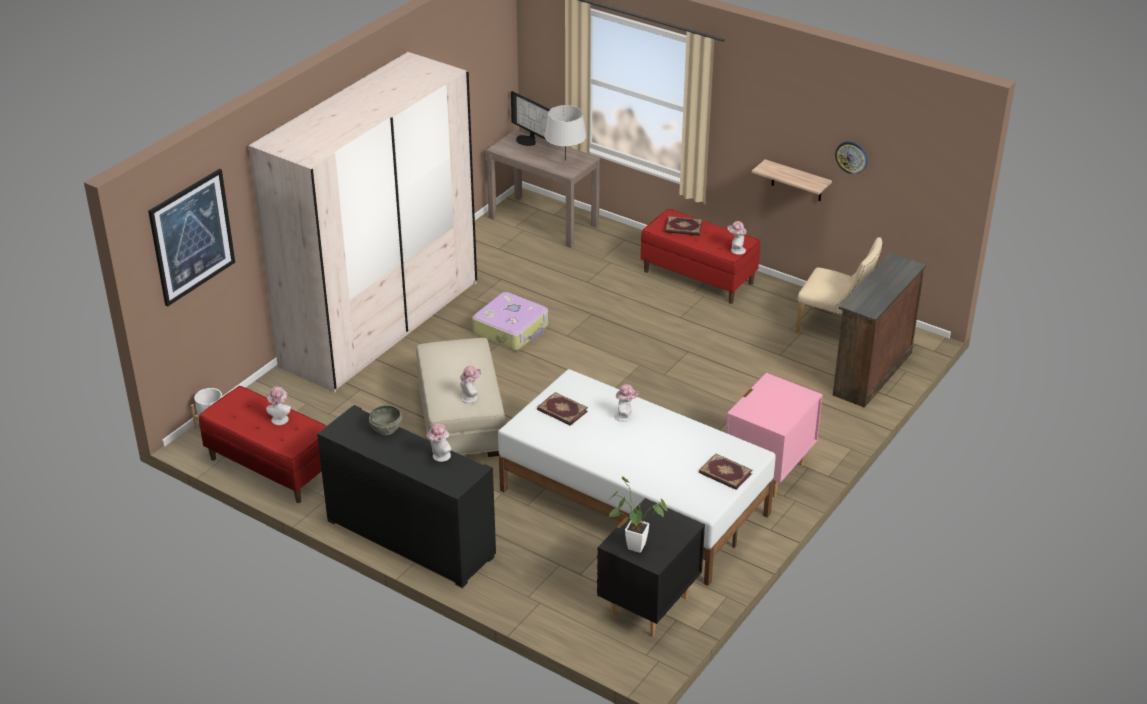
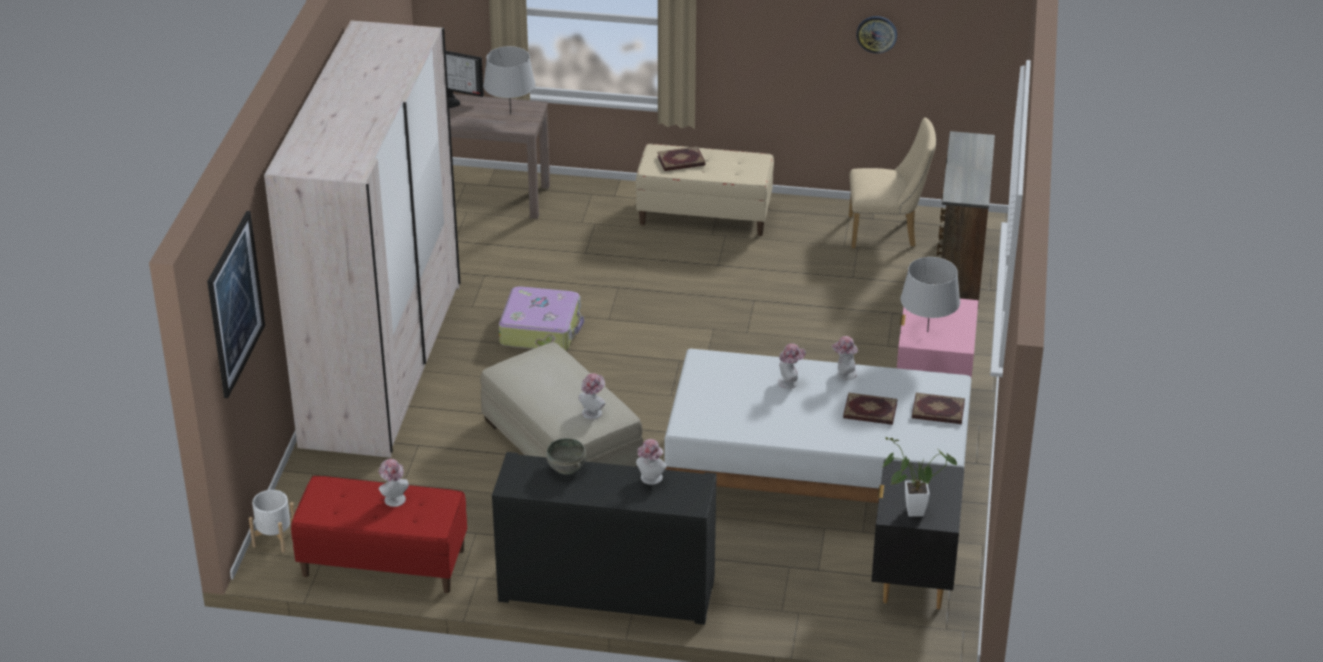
camera: 25 degrees left, 0 degrees up
book [537,392,588,426] -> book moved to [843,393,898,425]
red bench [641,209,760,304] -> beige bench [636,144,774,236]
hat [727,221,747,255] -> hat moved to [832,336,858,380]
shelf [751,159,832,201] -> none
none -> grey table lamp [900,257,960,332]

